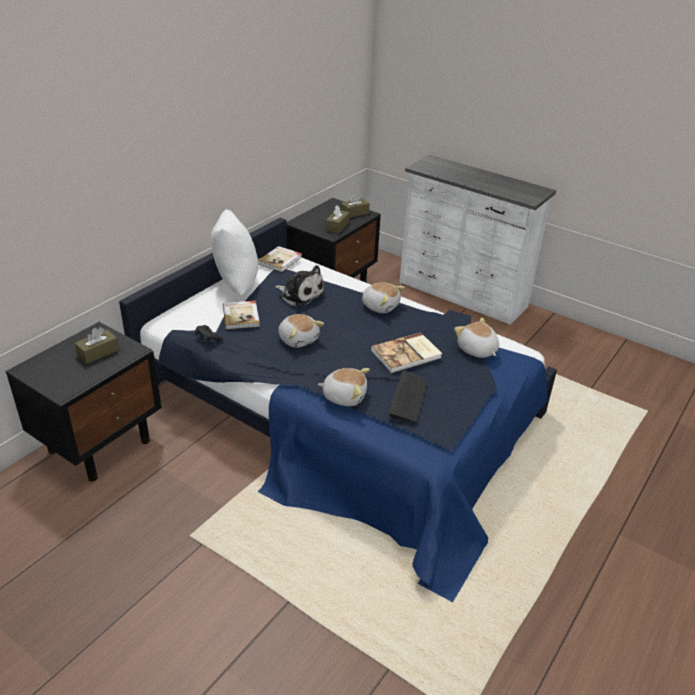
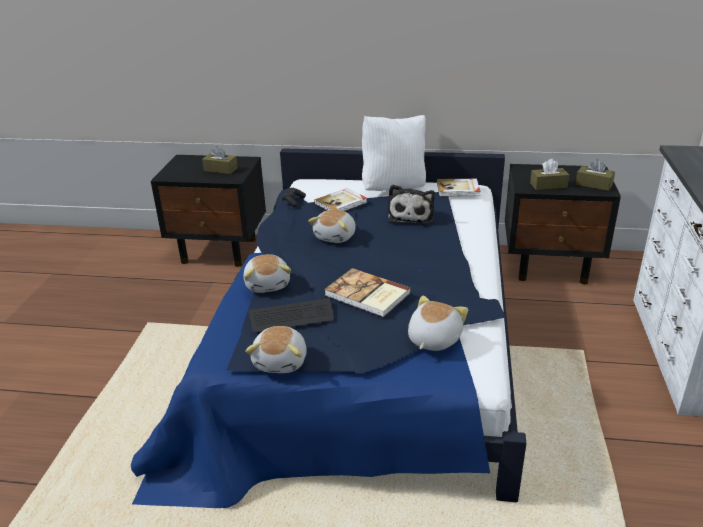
camera: 65 degrees right, 5 degrees down
plush toy [361,282,405,313] -> plush toy moved to [245,326,307,373]

